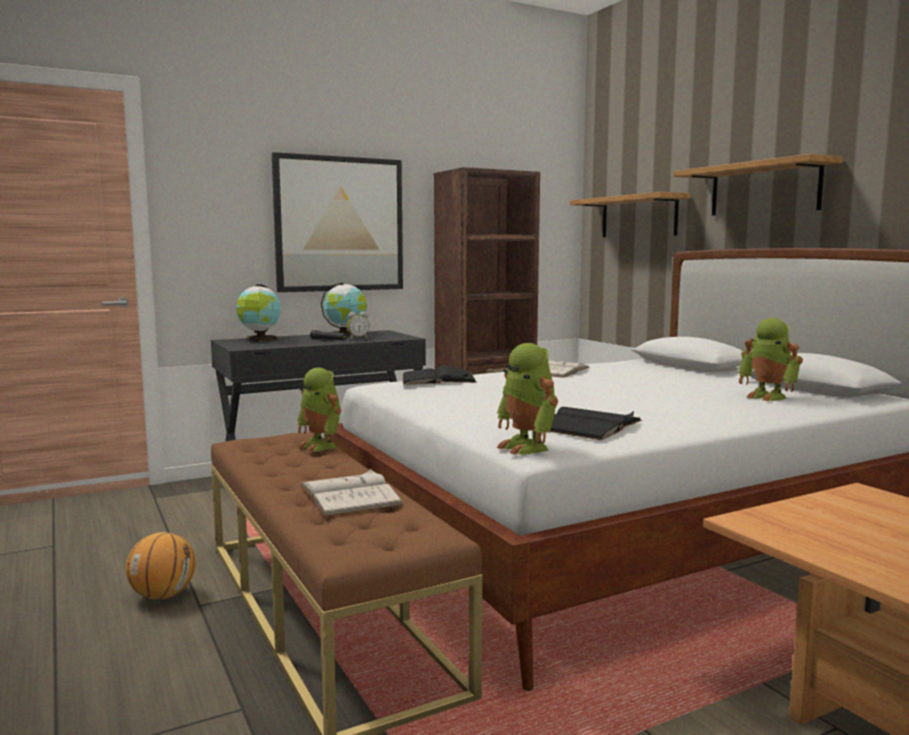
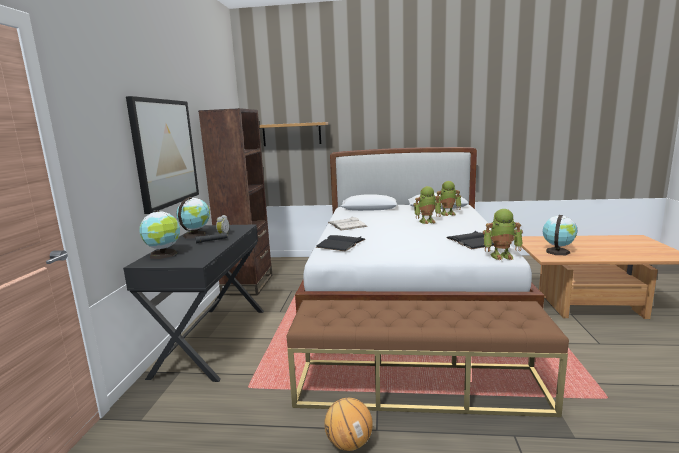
camera: 55 degrees left, 5 degrees up
toy robot [297,368,341,452] -> toy robot moved to [413,186,441,224]
white book [300,469,404,517] -> none
shelf [674,154,842,216] -> none
none -> globe [542,215,578,255]

